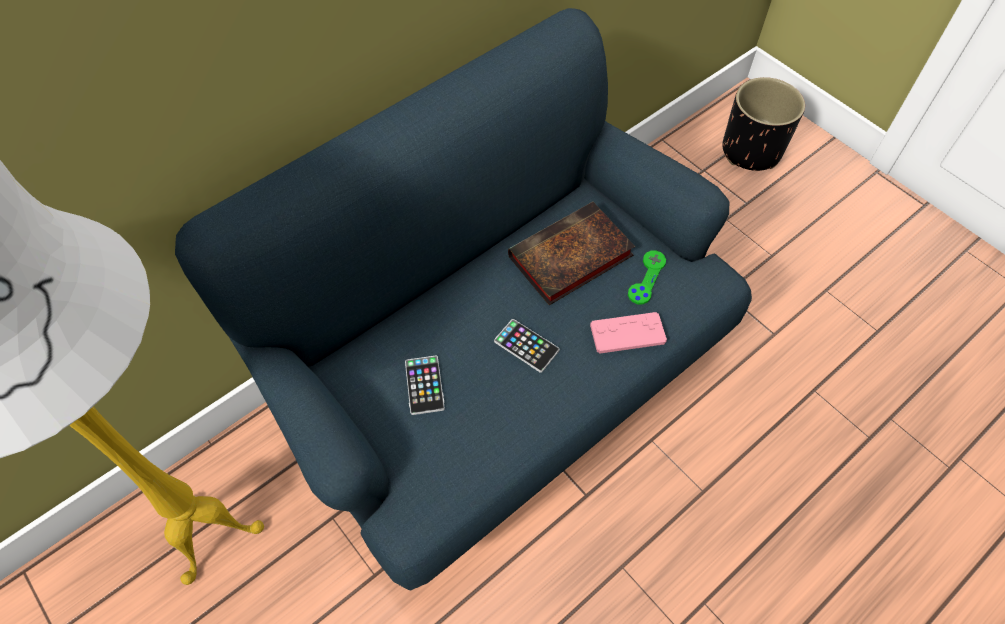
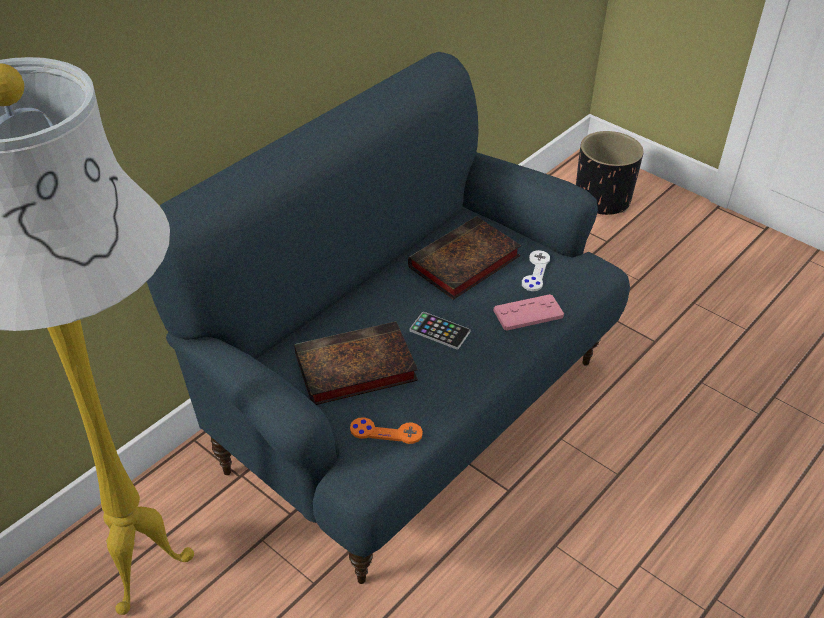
camera: 10 degrees left, 15 degrees down
phone [405,356,445,415] -> book [294,322,418,405]
green game controller [628,251,666,304] -> white game controller [522,250,550,291]
none -> orange game controller [350,417,423,444]

